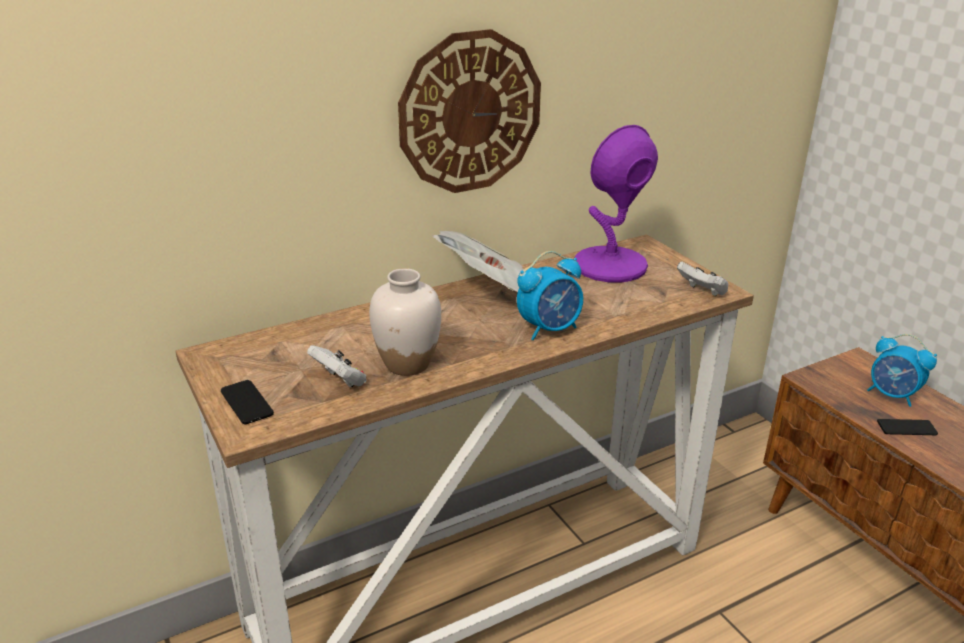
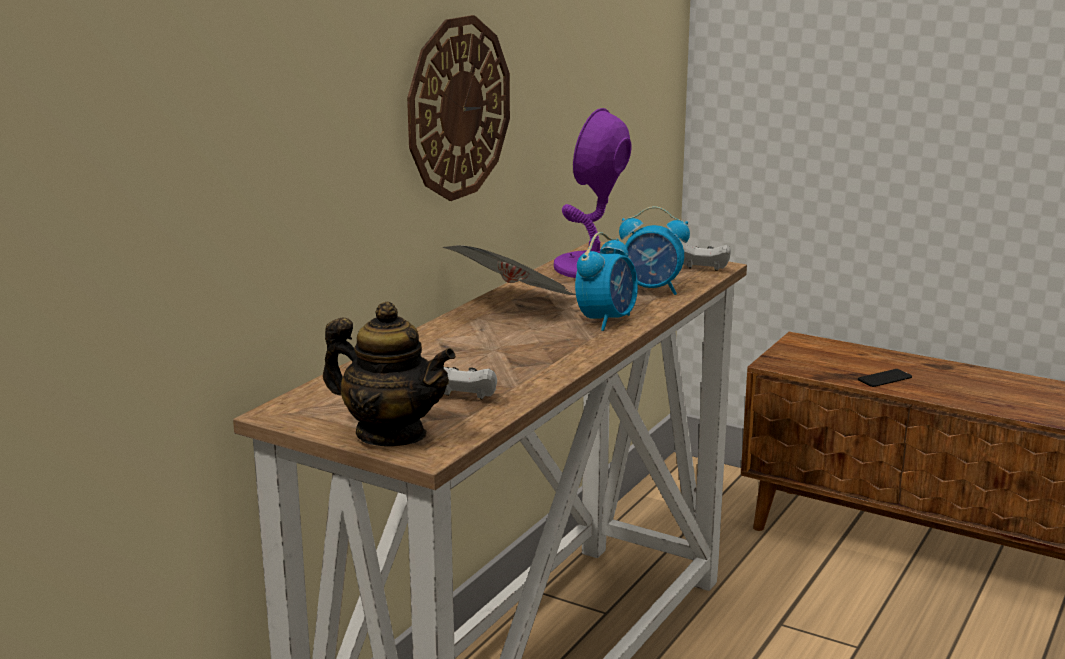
camera: 30 degrees left, 10 degrees down
phone [221,380,274,424] -> teapot [323,302,456,446]
white vase [369,268,441,376] -> none
alarm clock [867,334,937,407] -> alarm clock moved to [619,206,690,295]

